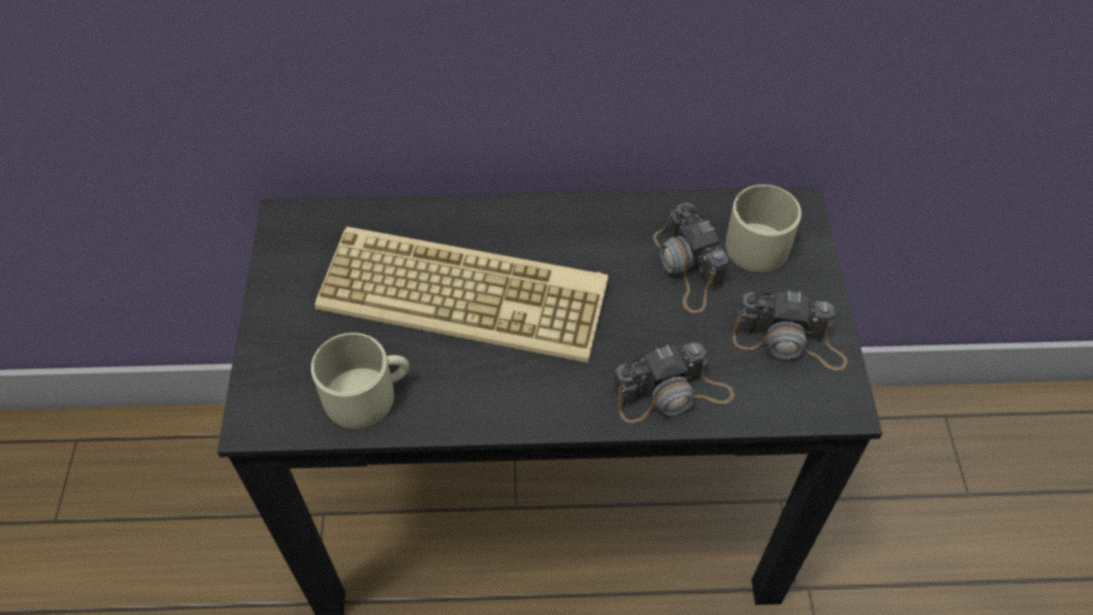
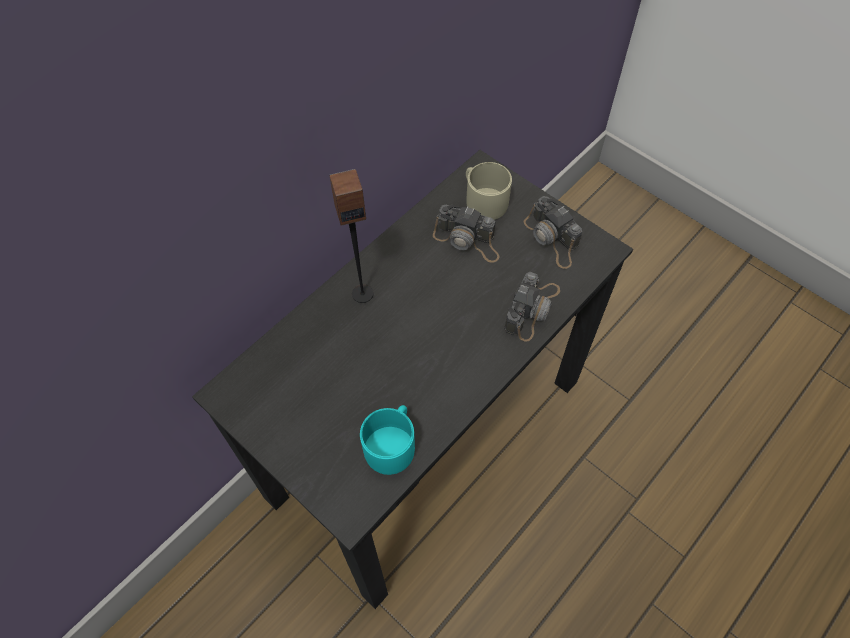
camera: 45 degrees left, 5 degrees up
beige mug [311,333,409,429] -> turquoise mug [360,405,415,475]
keyboard [315,227,608,363] -> none
camera [733,290,847,371] -> camera turned 90 degrees clockwise [524,196,582,269]
none -> speaker [330,169,374,303]

